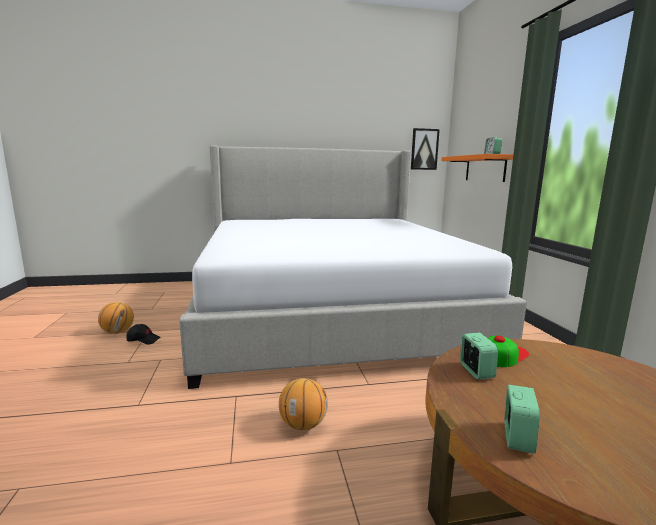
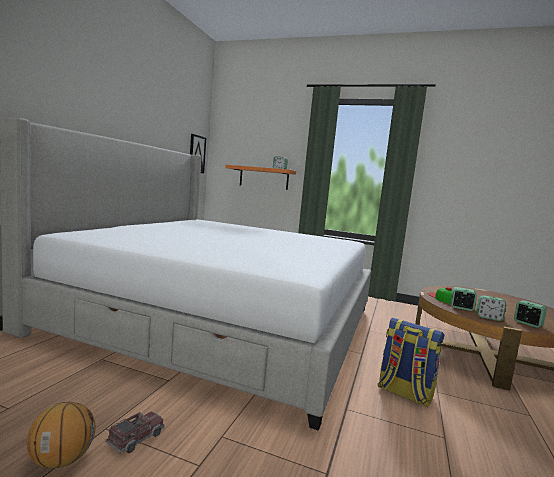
camera: 60 degrees left, 5 degrees down
black cap [126,324,160,345] -> toy truck [105,411,165,453]
basketball [279,378,328,430] -> backpack [378,318,444,407]
none -> alarm clock [477,295,506,321]

